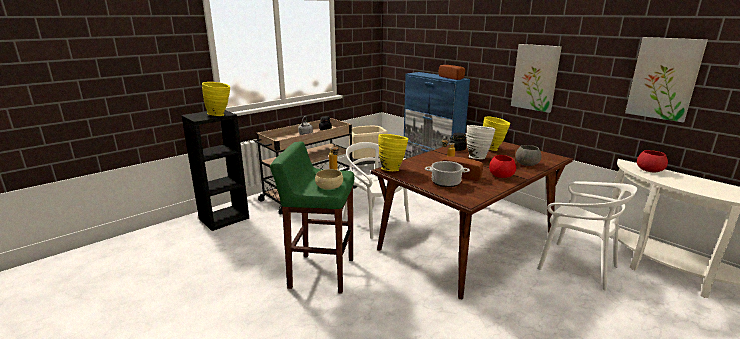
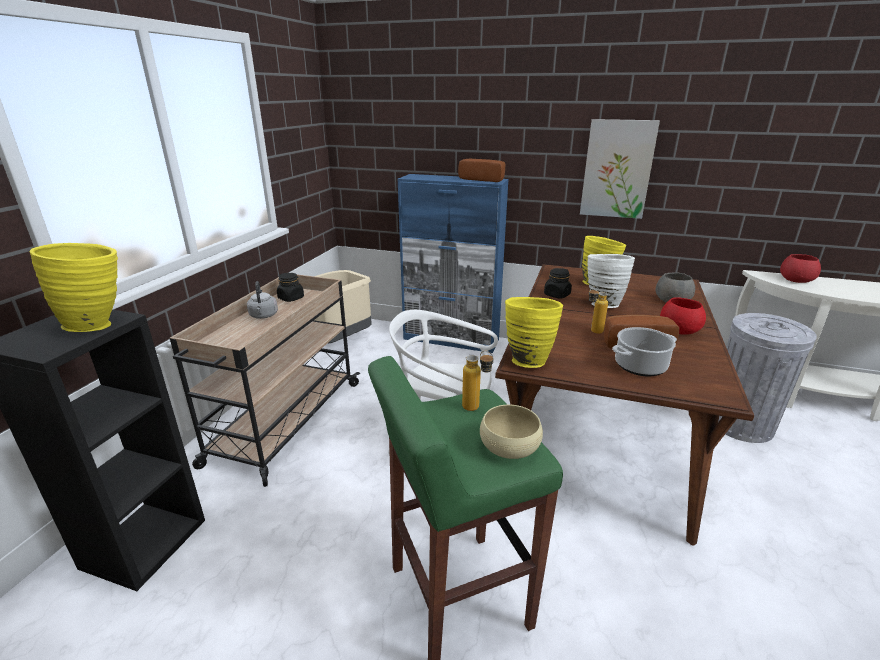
camera: 30 degrees left, 5 degrees up
white chair [537,181,637,291] -> grey trash can [718,313,817,443]
picture [625,37,708,122] -> none

